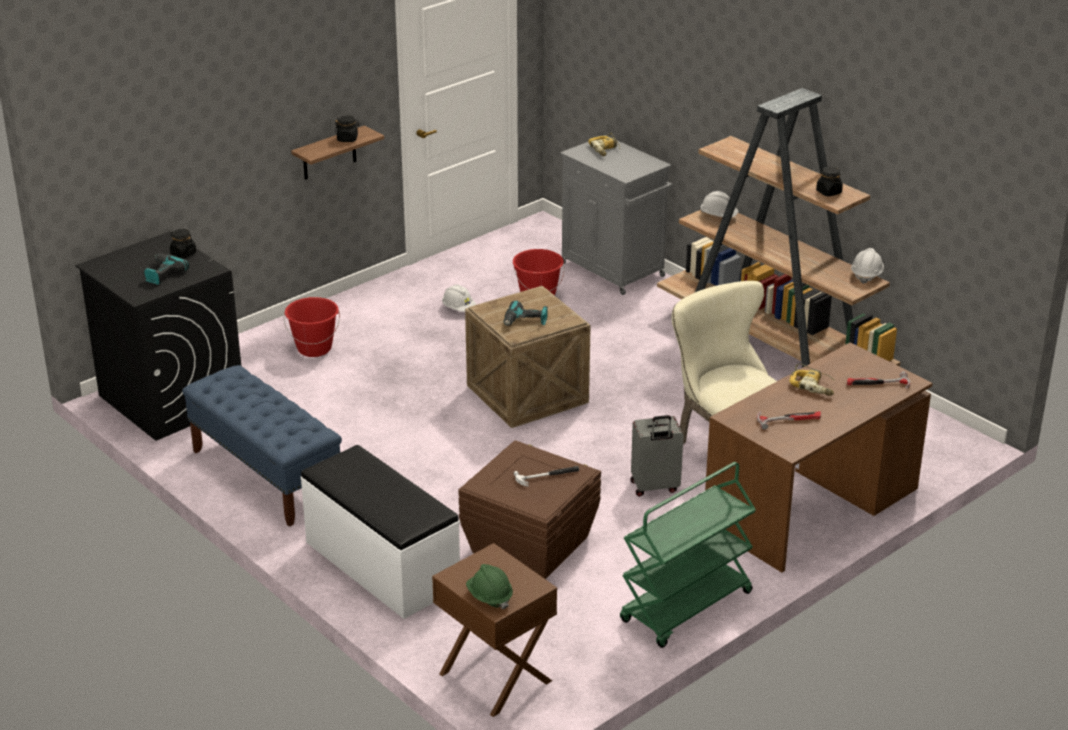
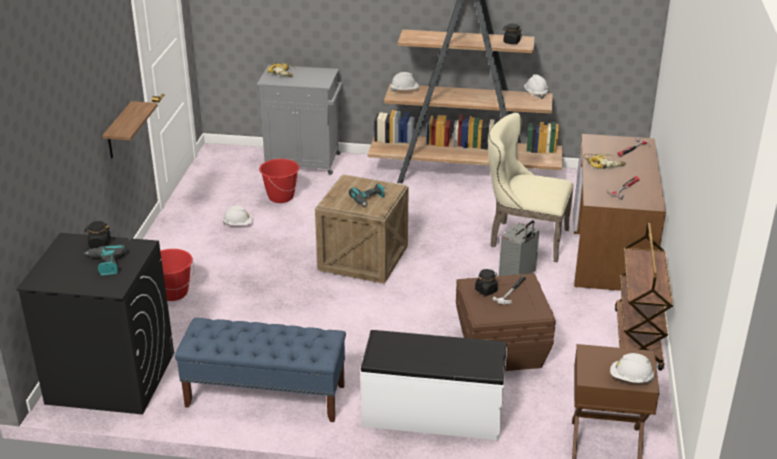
camera: 40 degrees left, 0 degrees up
black jar [335,116,360,142] -> black jar moved to [475,269,498,296]
green hard hat [466,564,513,609] -> white hard hat [610,353,654,383]
green cart [620,462,756,648] -> brown cart [615,223,673,371]

